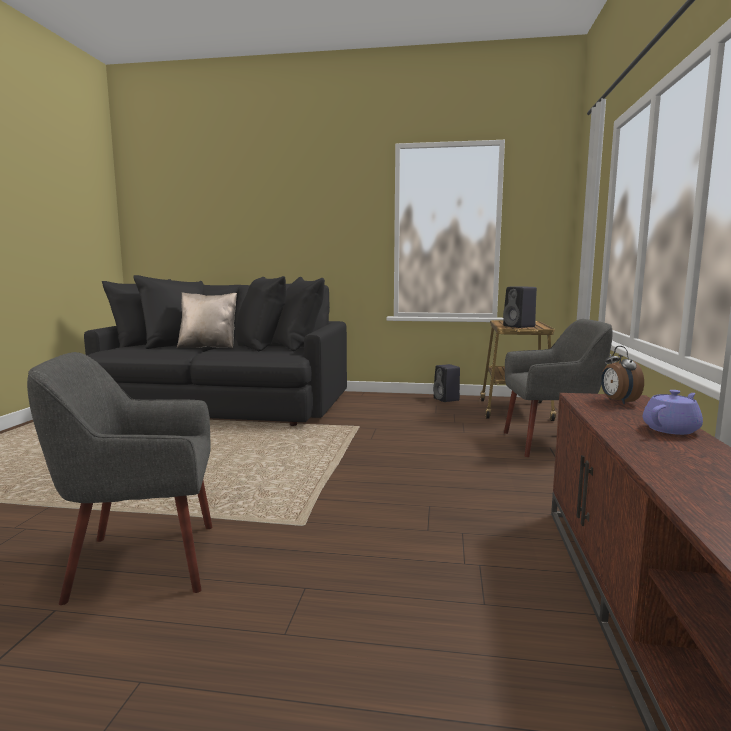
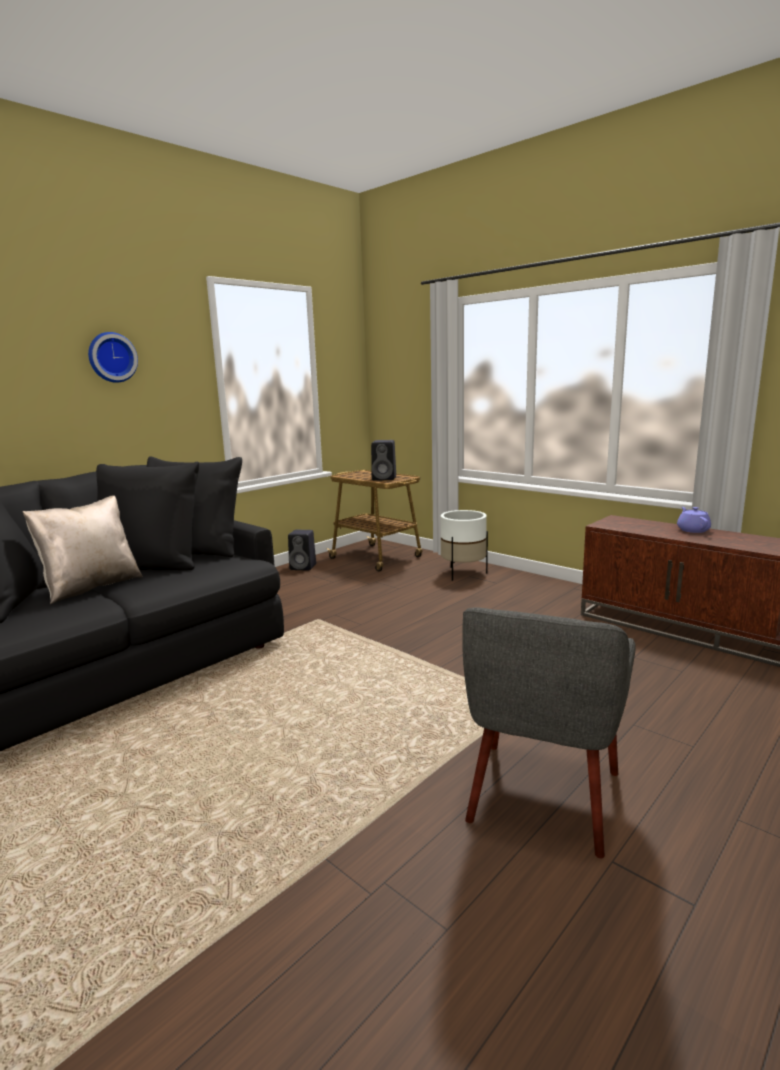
camera: 55 degrees left, 5 degrees up
grey armchair [504,319,613,457] -> white planter [441,510,488,581]
alarm clock [601,346,644,404] -> none
none -> wall clock [88,332,138,383]

